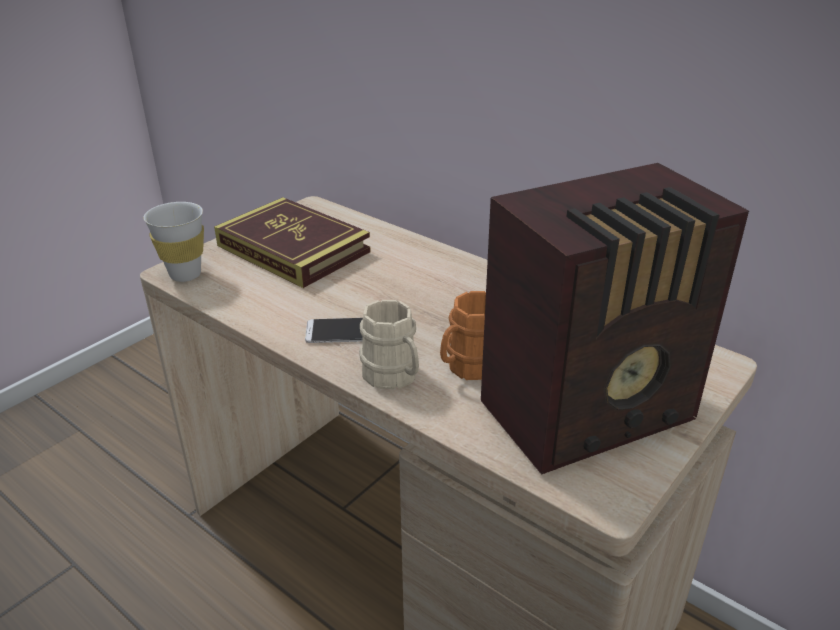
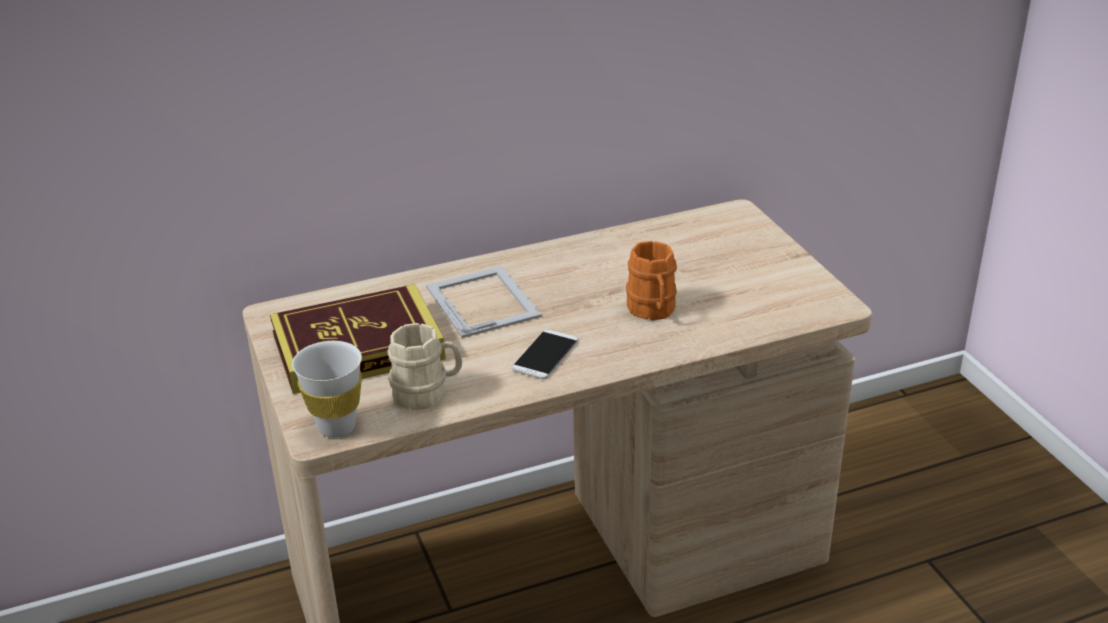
camera: 60 degrees left, 0 degrees up
beige mug [359,300,419,389] -> beige mug moved to [387,323,462,410]
radio [481,163,749,475] -> none
none -> picture frame [426,266,542,338]

